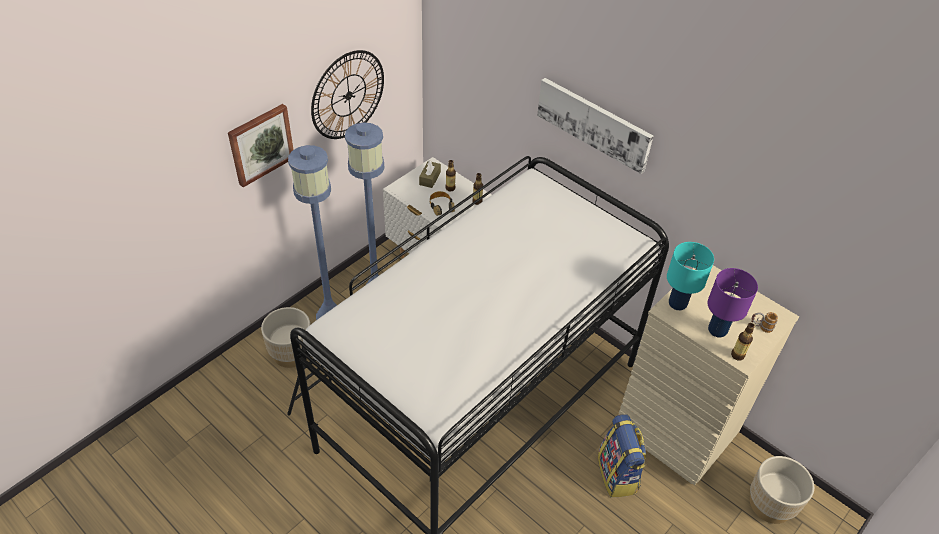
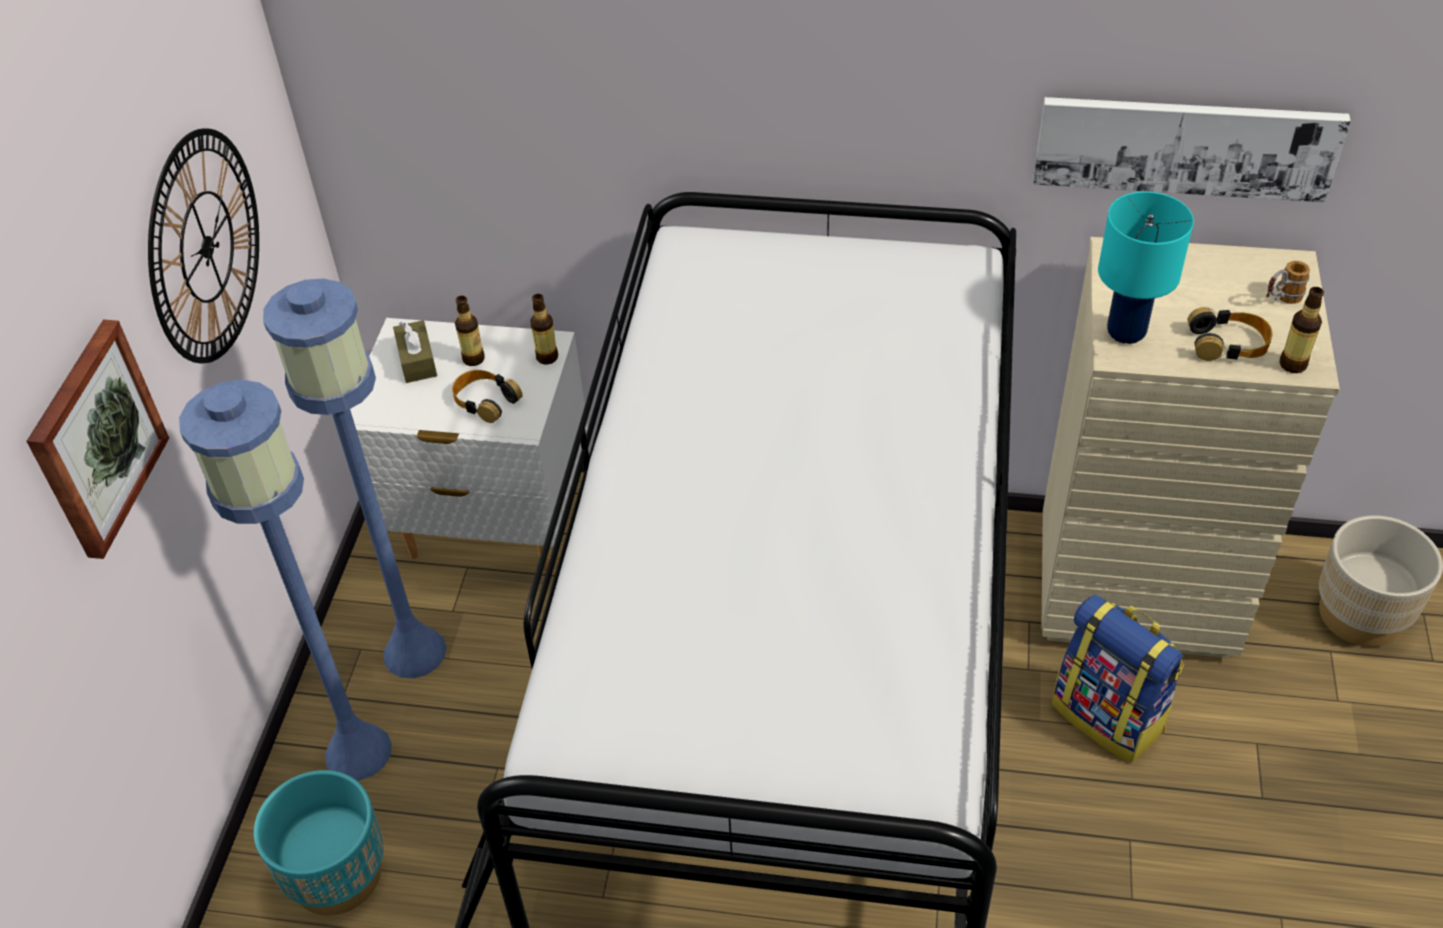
camera: 30 degrees left, 0 degrees up
beige planter [261,307,310,368] -> turquoise planter [254,770,384,915]
picture [537,78,653,174] -> picture moved to [1033,97,1351,202]
purple table lamp [707,268,758,338] -> headphones [1187,307,1273,361]

